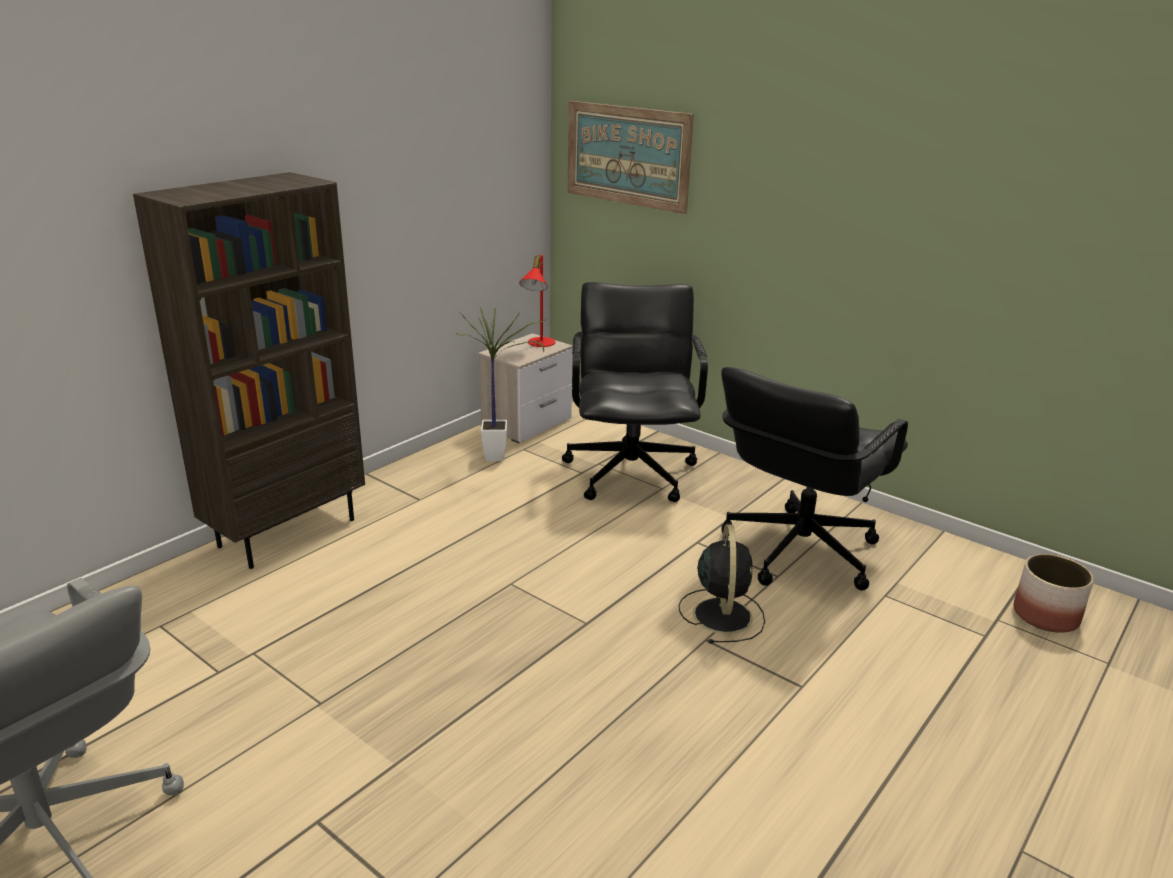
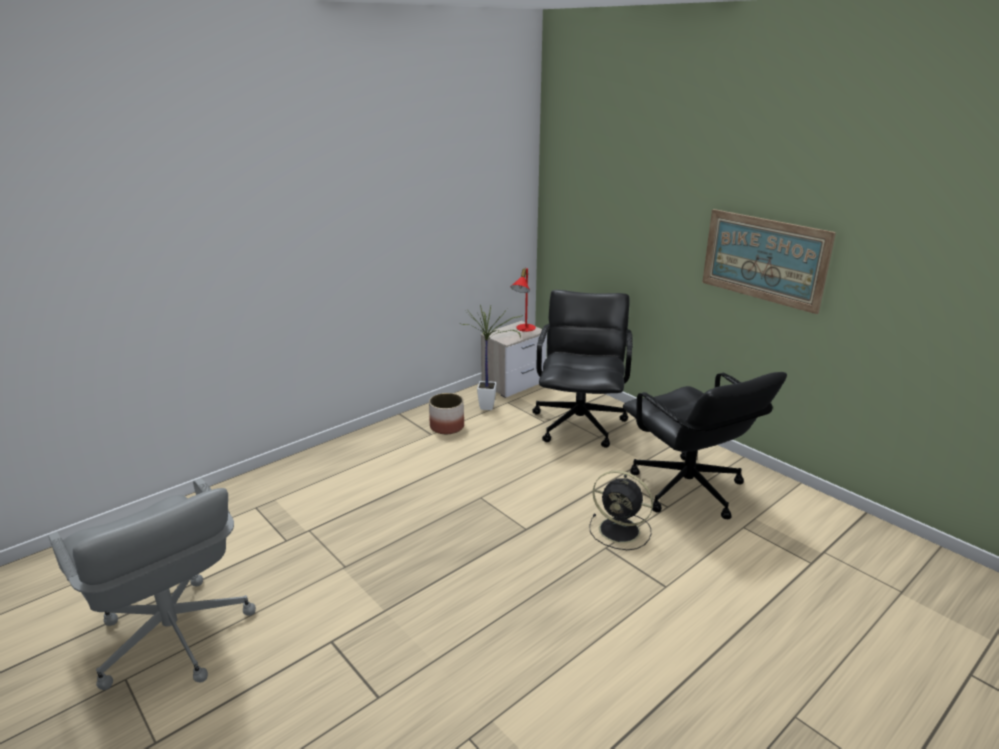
camera: 10 degrees right, 0 degrees up
brown bookcase [133,172,365,569] -> none
picture [568,101,694,214] -> picture moved to [702,209,836,314]
black fan [679,524,765,644] -> black fan turned 105 degrees clockwise [589,470,653,550]
black office chair [721,367,908,591] -> black office chair turned 75 degrees counterclockwise [623,372,787,519]
planter [1013,554,1094,633] -> planter moved to [429,393,464,434]

